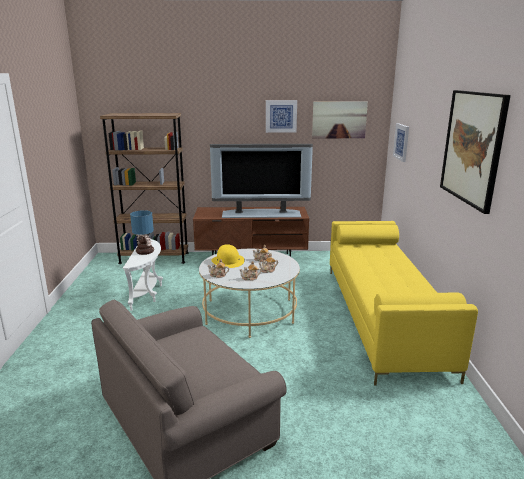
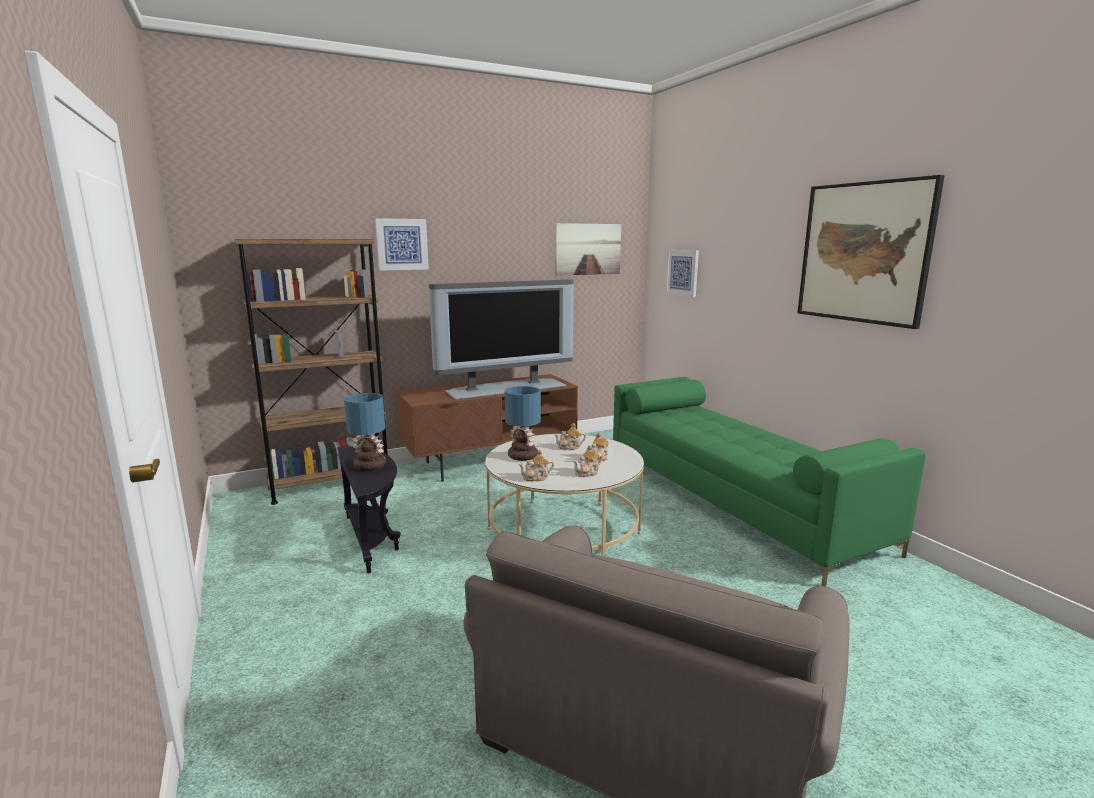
camera: 25 degrees left, 5 degrees down
white side table [123,239,163,311] -> black side table [337,446,401,573]
yellow hat [211,244,245,268] -> table lamp [505,386,541,461]
picture [266,100,297,133] -> picture moved to [375,218,429,271]
yellow sofa [330,221,478,386] -> green sofa [613,377,925,586]

